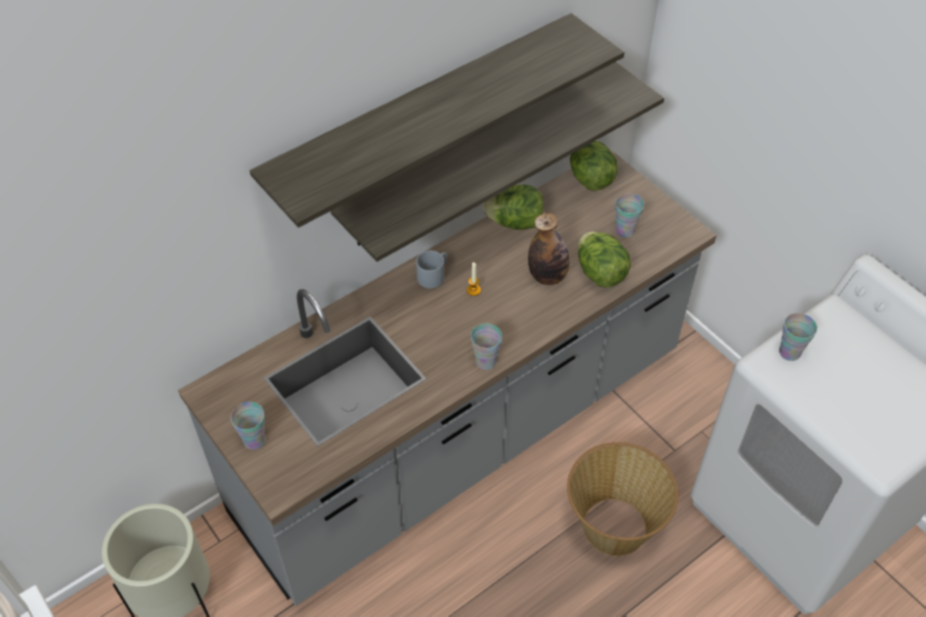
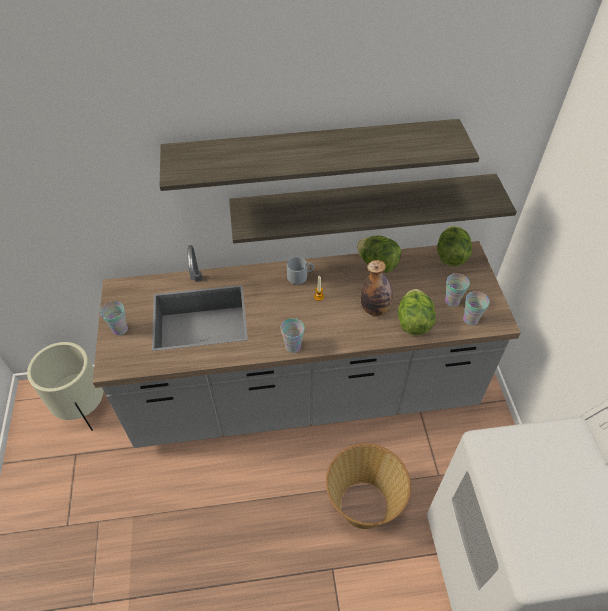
camera: 30 degrees right, 0 degrees up
cup [779,313,817,361] -> cup moved to [463,291,490,325]

